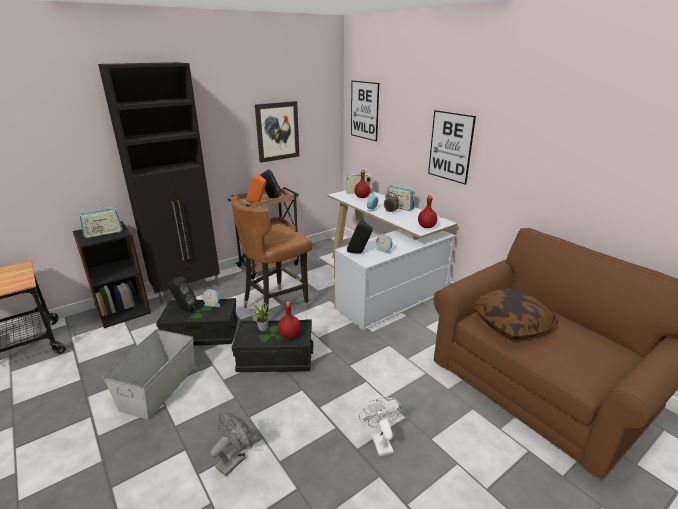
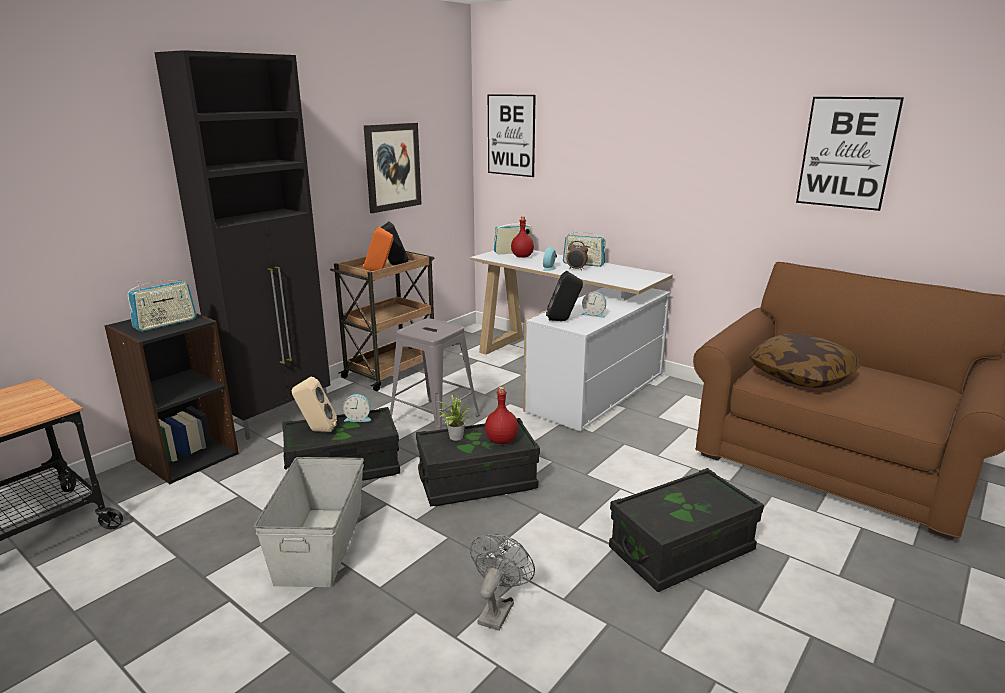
camera: 15 degrees left, 5 degrees down
black speaker [168,276,198,312] -> beige speaker [292,377,337,432]
brown chair [231,195,312,317] -> grey stool [390,318,479,430]
white fan [359,396,402,456] -> black storage box [609,468,764,592]
red bottle [418,195,437,228] -> none
picture [428,110,476,185] -> picture moved to [796,97,904,211]

